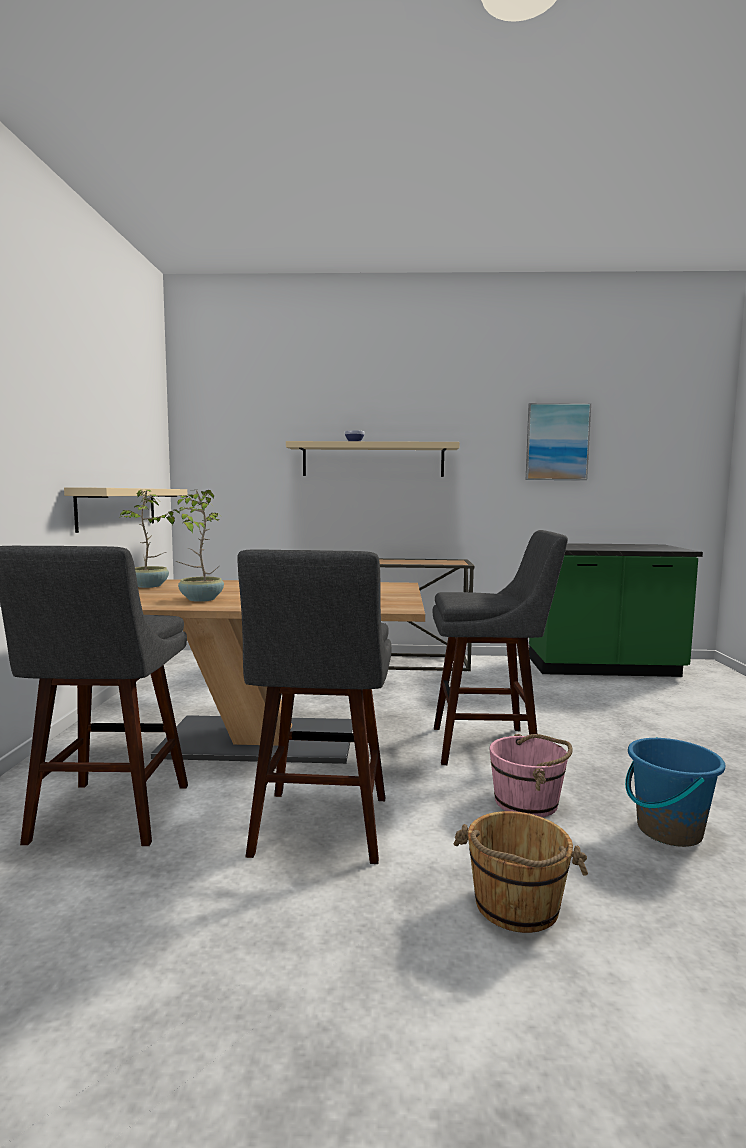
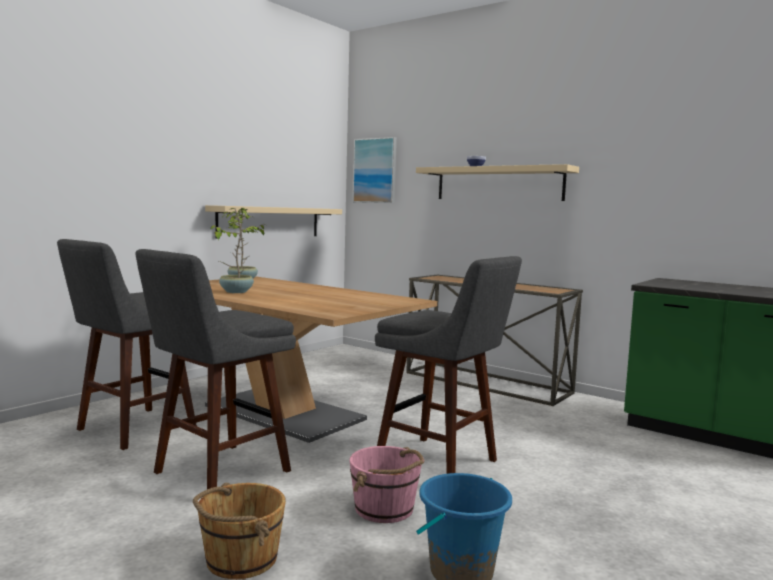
camera: 35 degrees right, 0 degrees up
picture [526,403,591,480] -> picture moved to [353,137,397,203]

